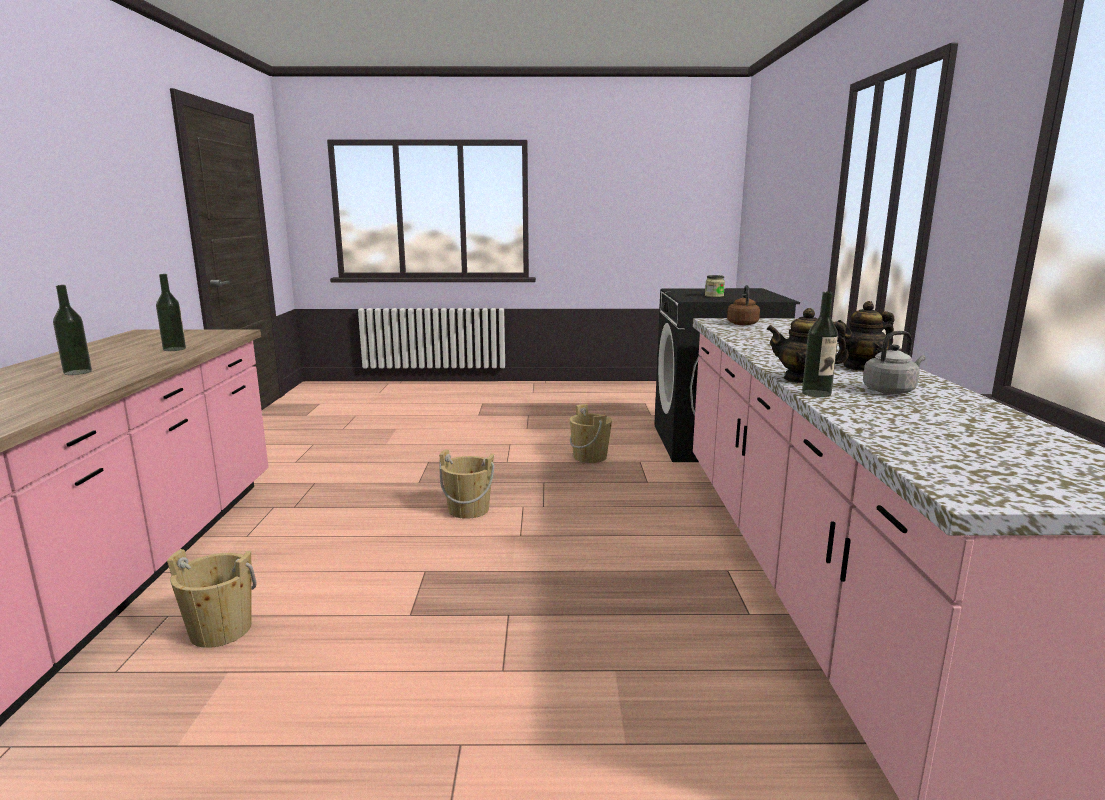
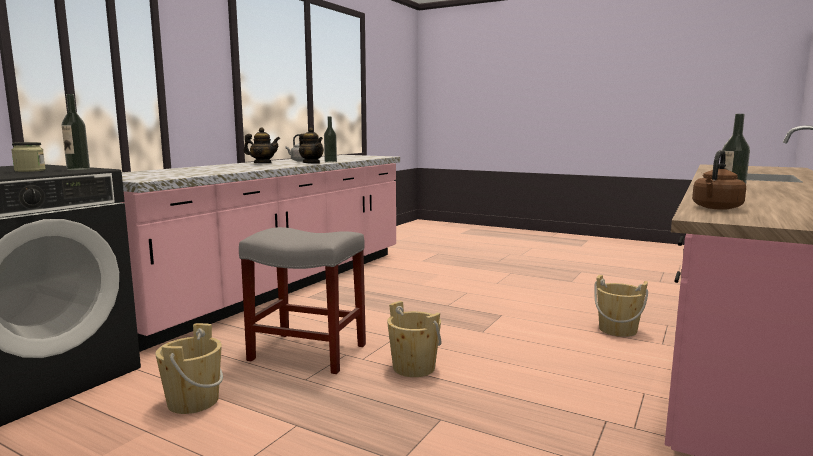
camera: 150 degrees left, 5 degrees down
bottle [53,285,92,375] -> bottle moved to [62,94,90,170]
brown kettle [727,285,760,325] -> brown kettle moved to [692,150,746,210]
none -> grey stool [239,227,366,374]

